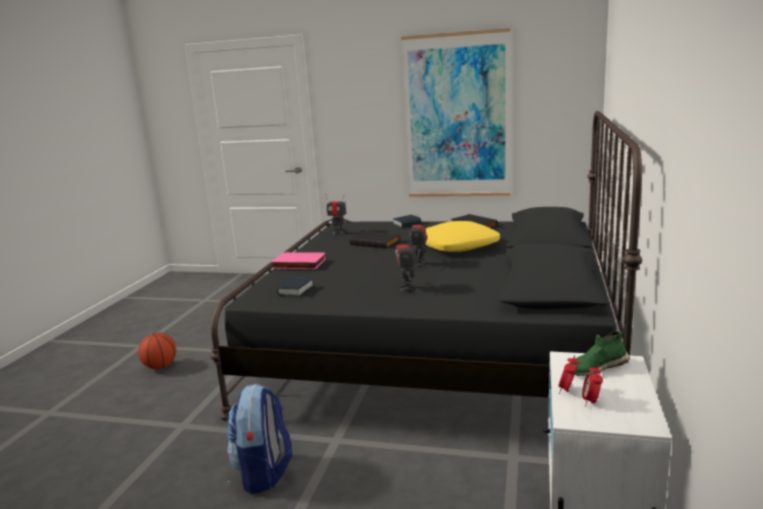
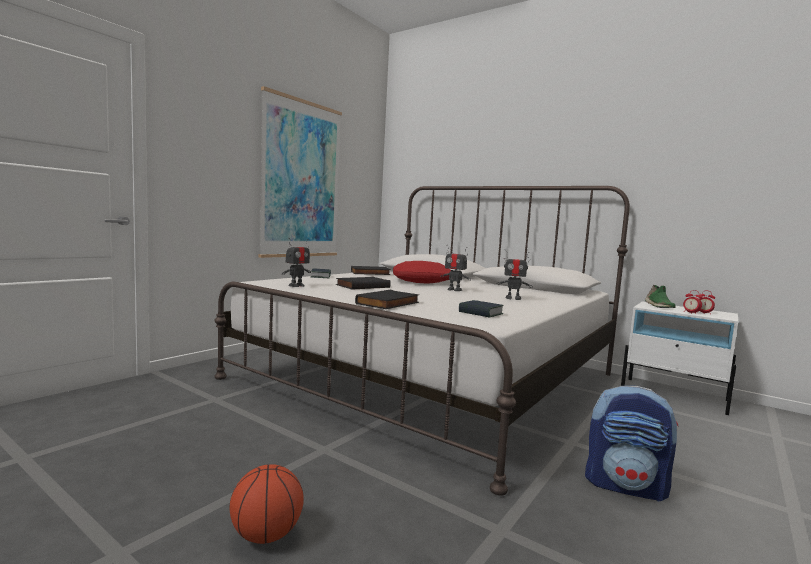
camera: 70 degrees left, 10 degrees down
black bed [210,111,642,421] -> white bed [214,186,630,496]
pink book [271,252,326,269] -> black book [355,290,419,309]
yellow pillow [425,221,500,252] -> red pillow [393,261,451,283]

